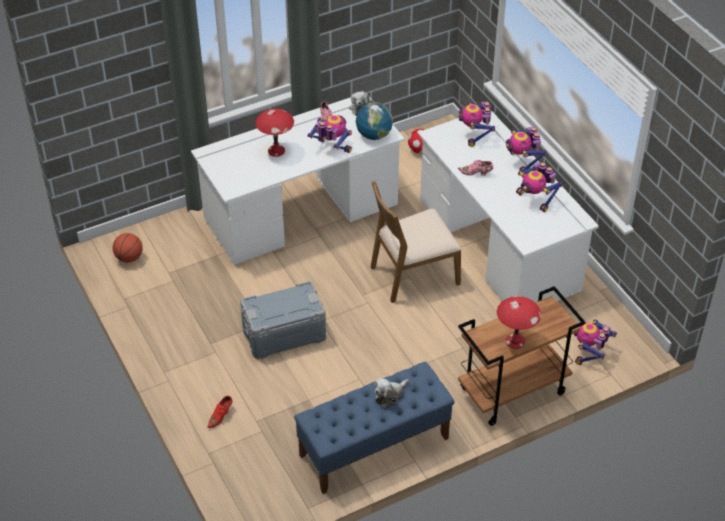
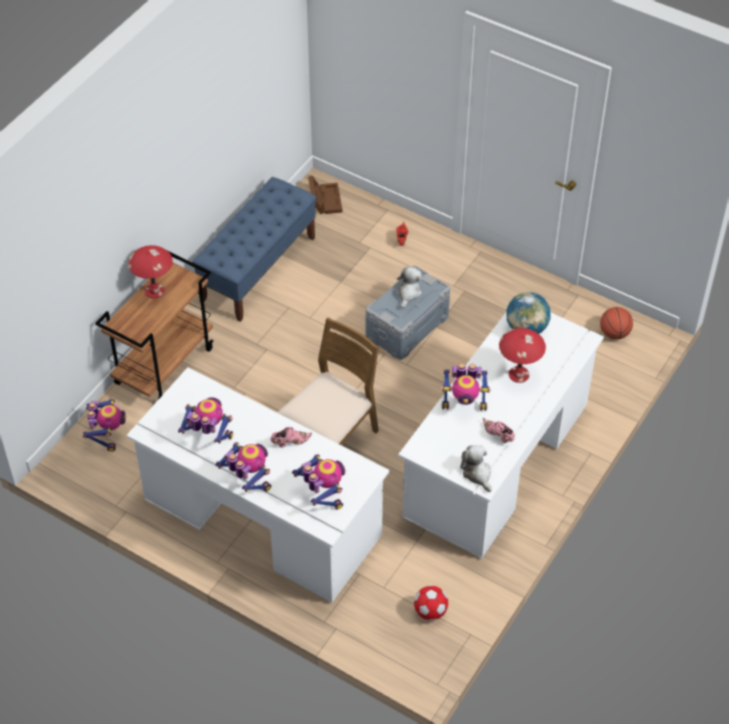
camera: 150 degrees right, 5 degrees up
globe [356,102,393,140] -> globe moved to [506,292,551,334]
plush toy [374,378,409,409] -> plush toy moved to [397,267,422,308]
none -> brown storage box [308,176,343,214]

